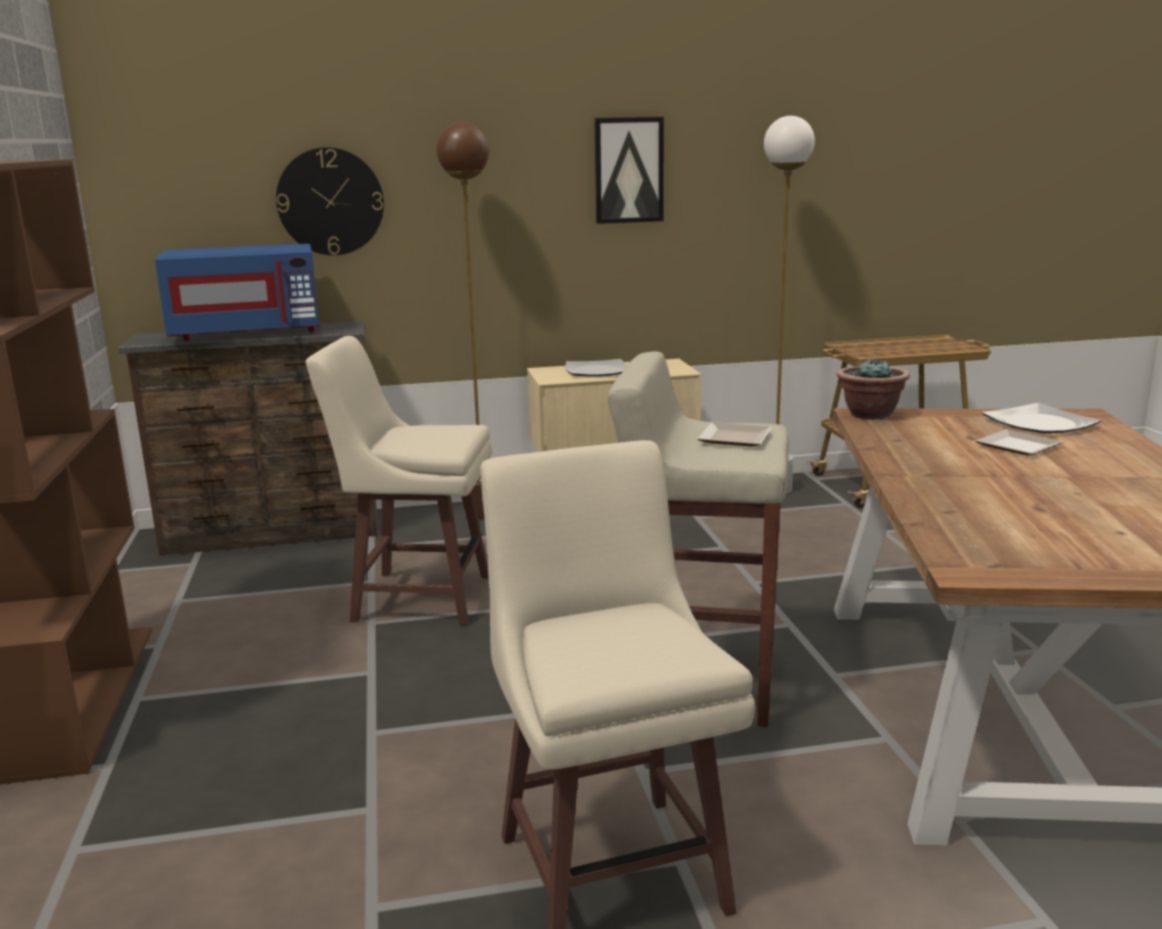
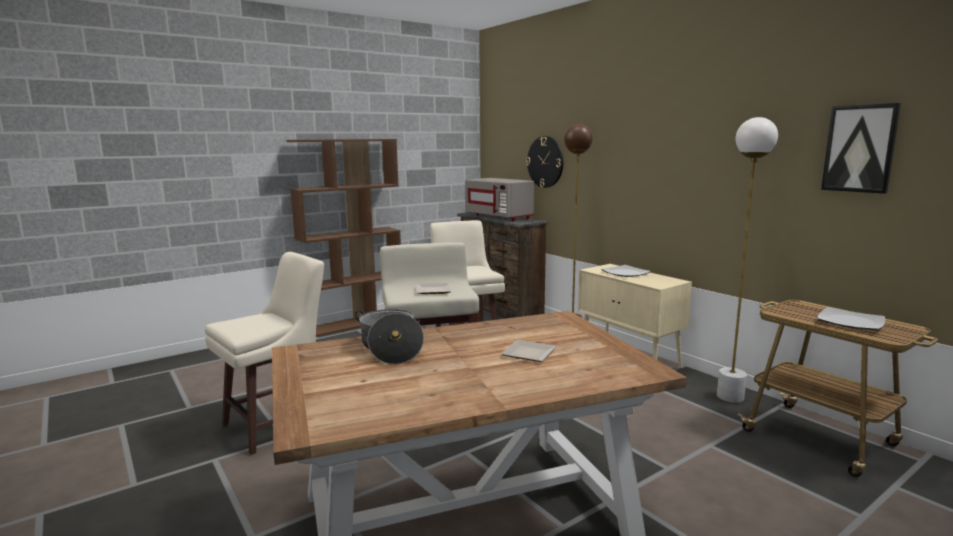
camera: 65 degrees right, 5 degrees down
blue microwave [155,244,320,341] -> grey microwave [465,178,534,221]
picture [594,117,664,224] -> picture moved to [821,103,901,194]
potted plant [836,357,910,420] -> none
plate [982,403,1101,433] -> plate moved to [817,307,885,330]
none -> cooking pot [355,309,424,365]

